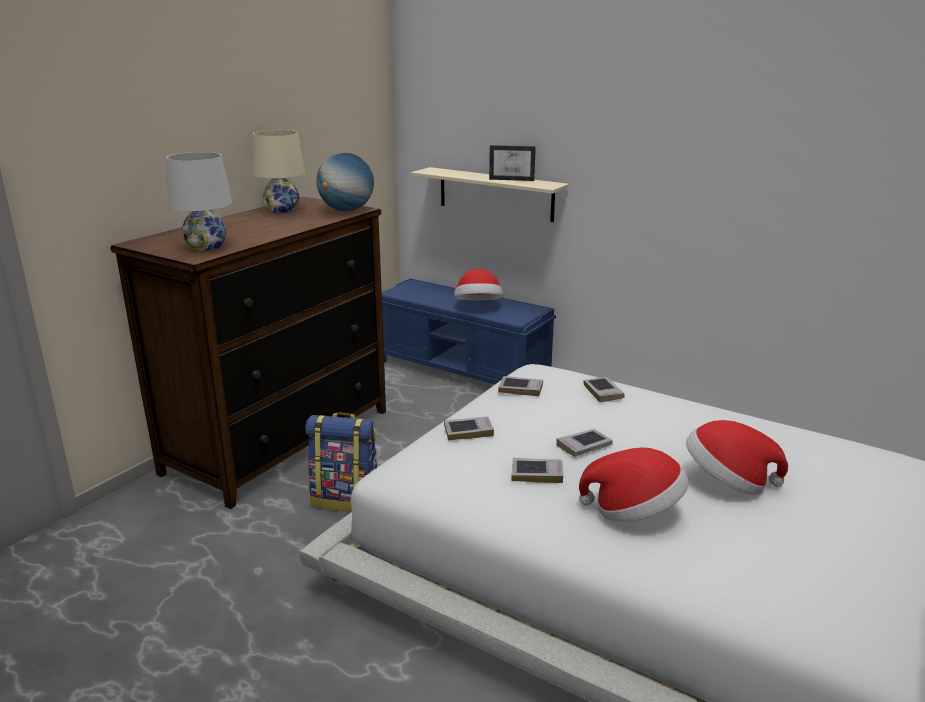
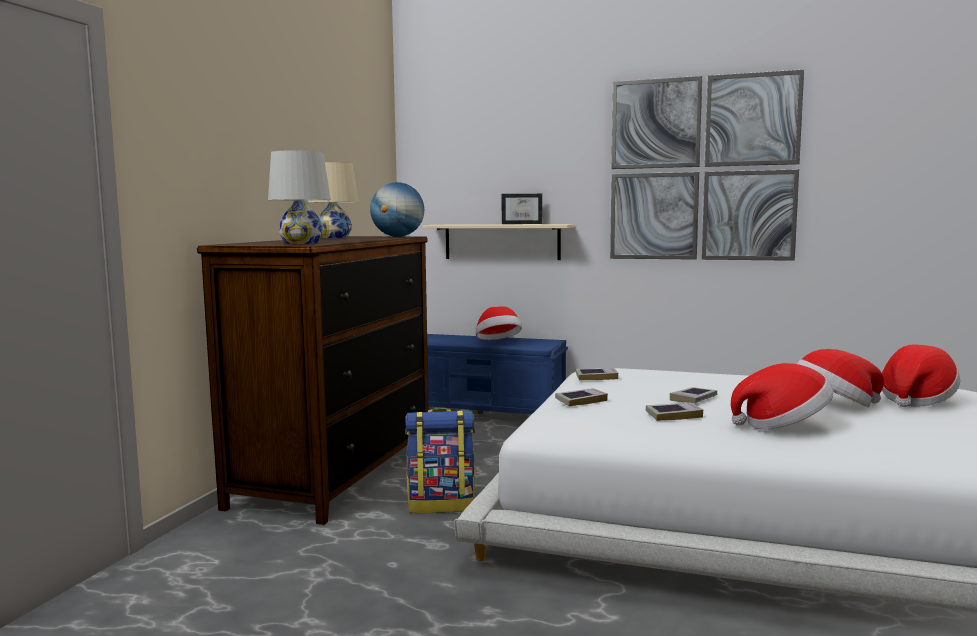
camera: 15 degrees left, 15 degrees down
book [584,377,625,402] -> none
none -> picture [610,70,804,261]
none -> hat [882,344,960,407]

